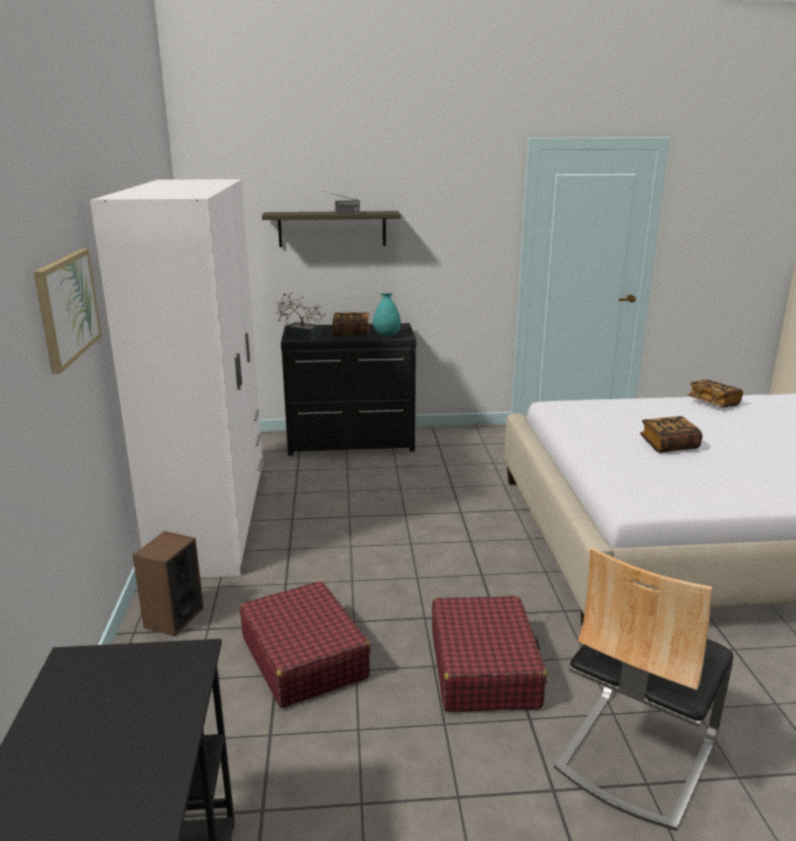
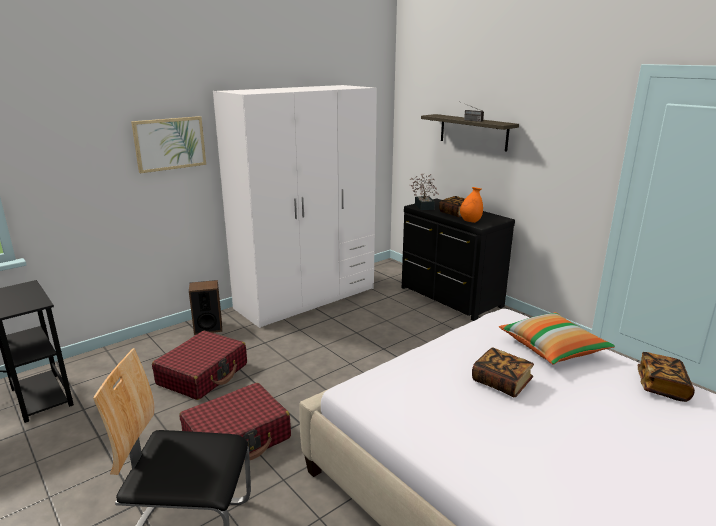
camera: 55 degrees right, 0 degrees up
turquoise vase [373,293,401,336] -> orange vase [460,187,483,223]
none -> pillow [499,312,615,364]

